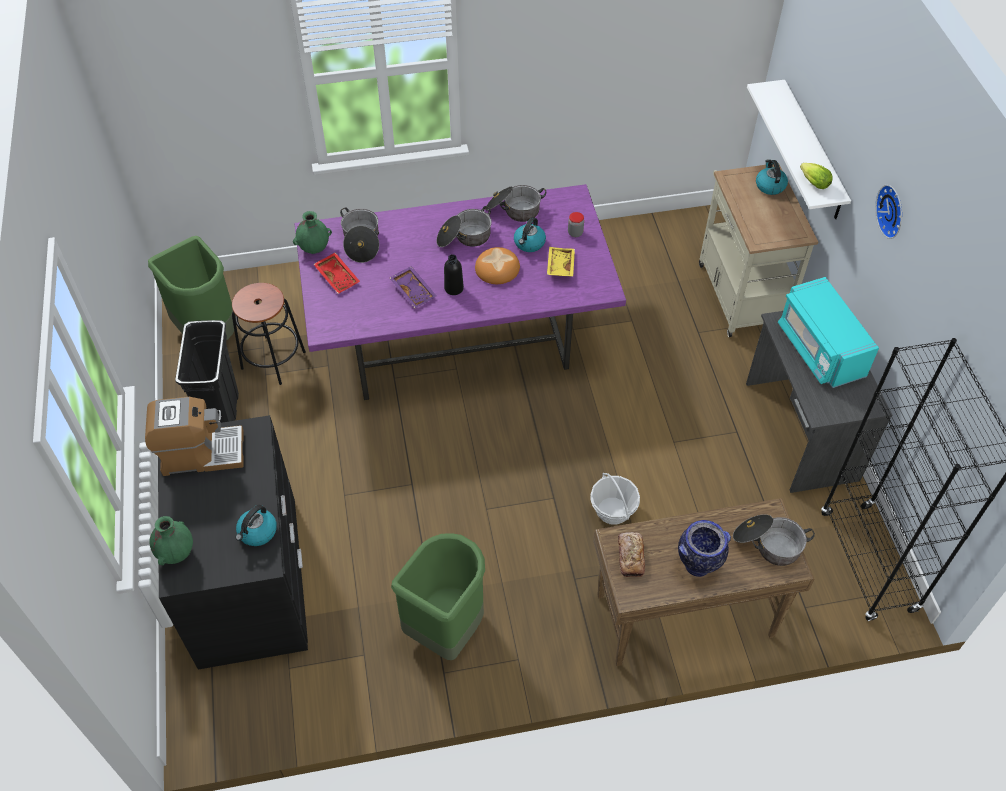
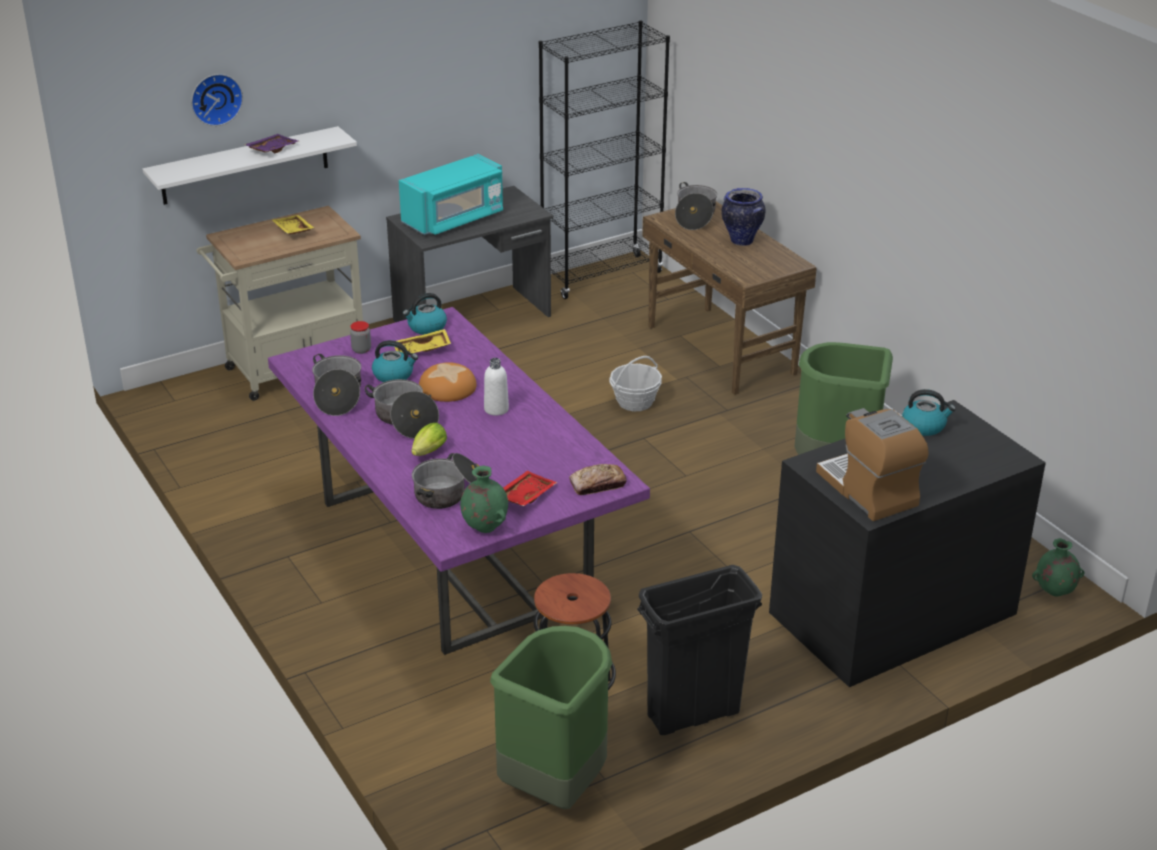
camera: 110 degrees left, 20 degrees down
green vase [150,516,193,565] -> green vase moved to [1032,538,1085,597]
purple tray [390,266,436,308] -> purple tray moved to [244,134,298,153]
black bottle [444,254,464,295] -> white bottle [484,358,509,416]
bread [618,532,645,577] -> bread moved to [569,464,627,495]
kettle [756,159,788,195] -> kettle moved to [403,293,447,335]
lettuce [800,163,833,189] -> lettuce moved to [411,423,447,456]
wall clock [875,185,902,239] -> wall clock moved to [191,74,243,126]
none -> yellow tray [272,215,314,234]

